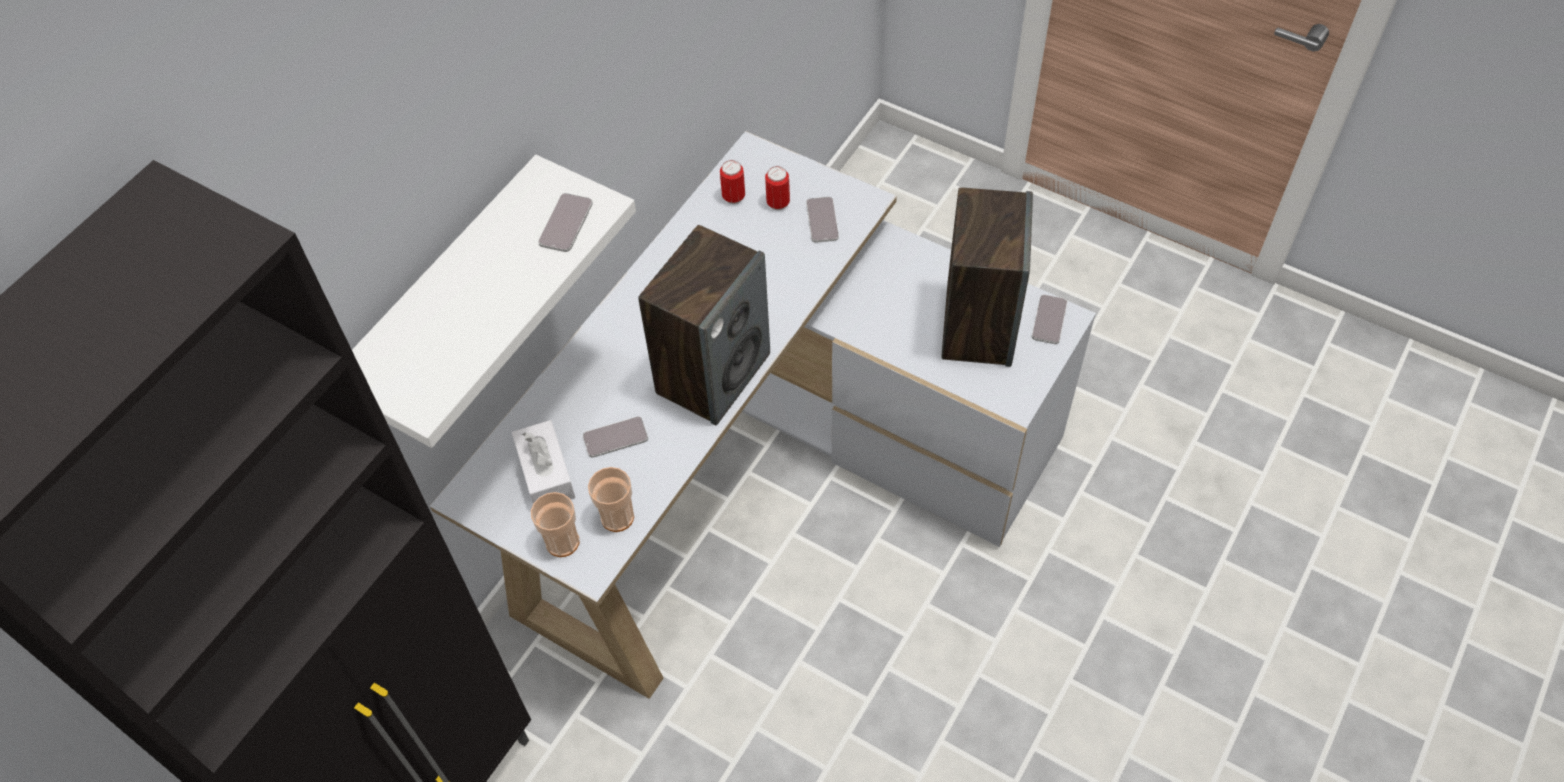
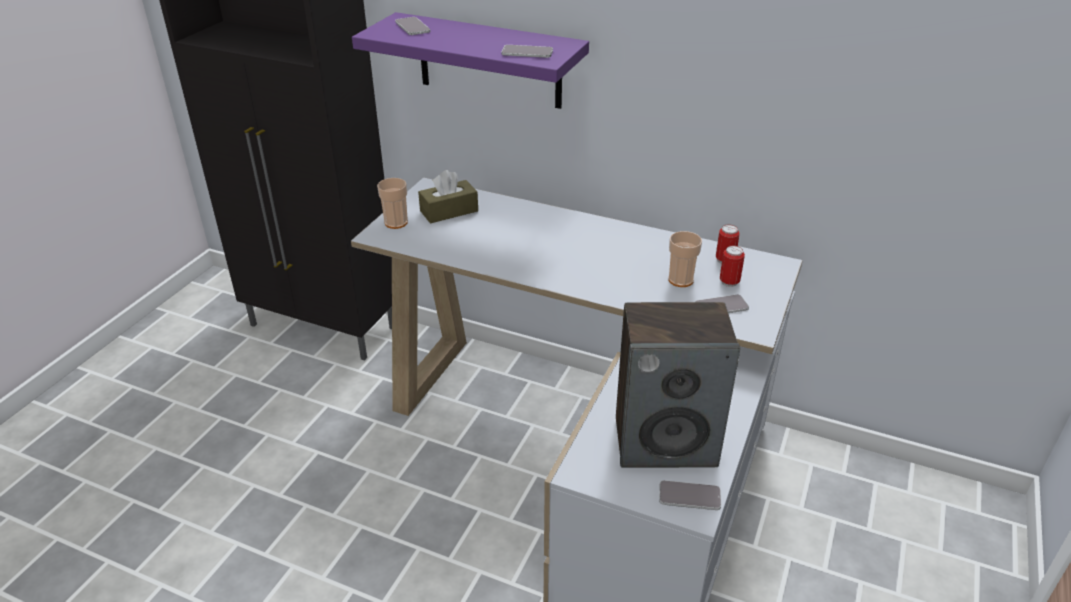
camera: 80 degrees right, 20 degrees down
white shelf [352,155,636,448] -> purple shelf [352,12,589,109]
white tissue box [512,420,575,503] -> brown tissue box [418,170,478,223]
phone [583,416,648,458] -> phone moved to [395,17,430,35]
cup [588,467,634,532] -> cup moved to [668,231,702,287]
speaker [638,225,770,425] -> none

